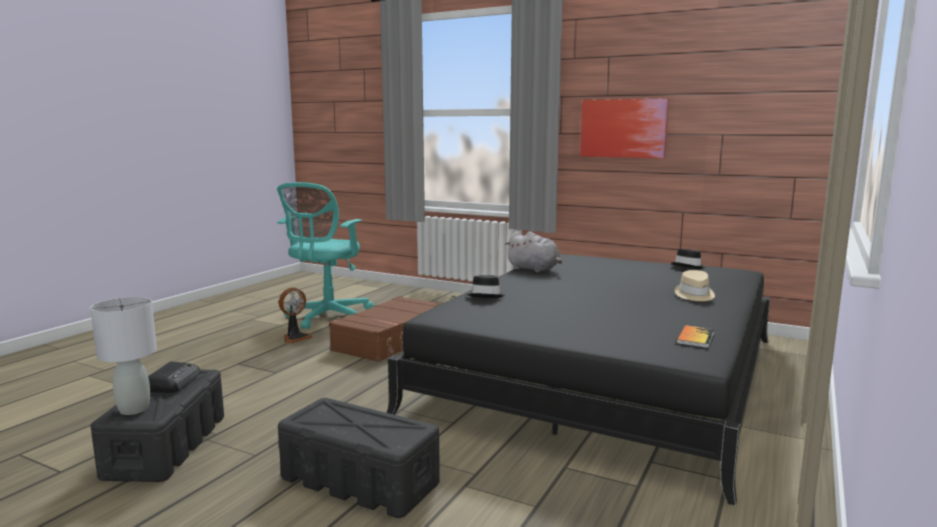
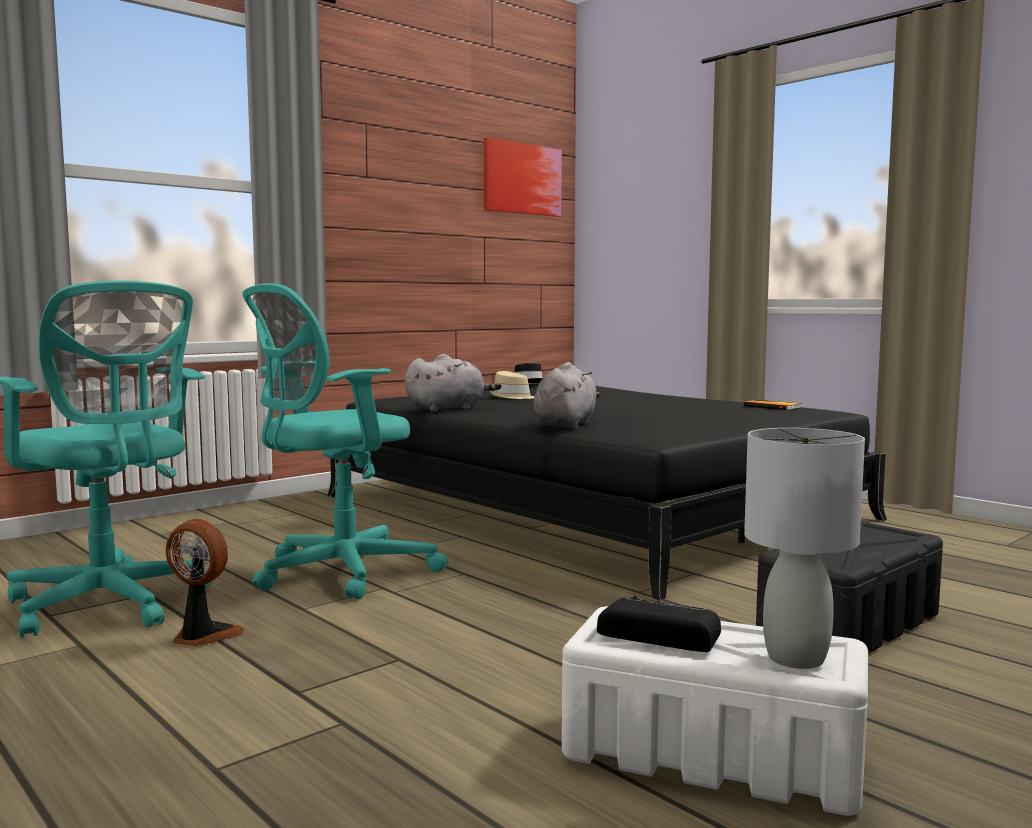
camera: 70 degrees left, 5 degrees down
black storage box [91,370,224,482] -> white storage box [562,606,868,816]
fan [279,288,313,344] -> fan turned 45 degrees counterclockwise [166,519,245,646]
brown suitcase [329,296,442,362] -> turquoise office chair [242,283,448,599]
black hat [467,275,505,298] -> grey plush toy [533,362,600,429]
picture [580,98,669,158] -> picture moved to [484,138,562,217]
beige hat [674,270,715,301] -> beige hat moved to [490,371,535,399]

